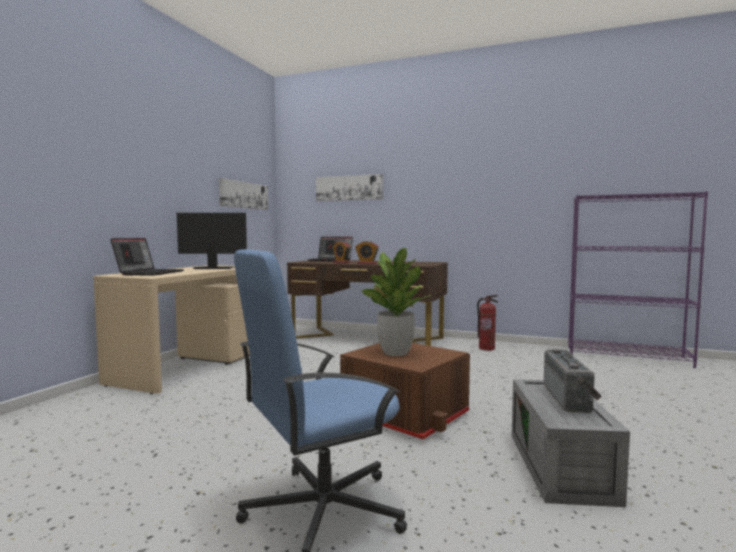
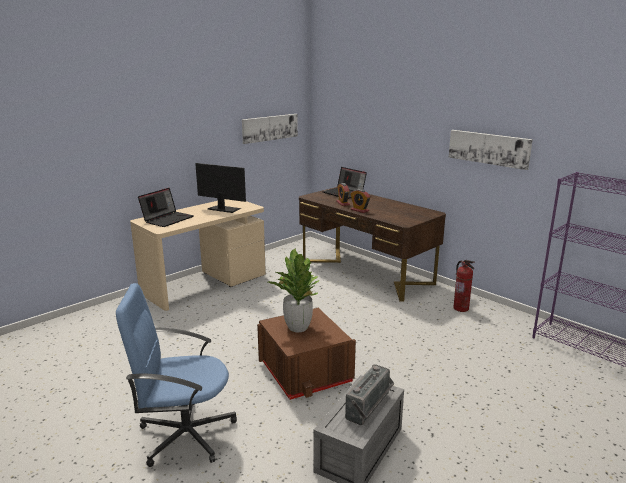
camera: 25 degrees right, 15 degrees up
picture [316,174,383,201] -> picture moved to [449,130,533,170]

